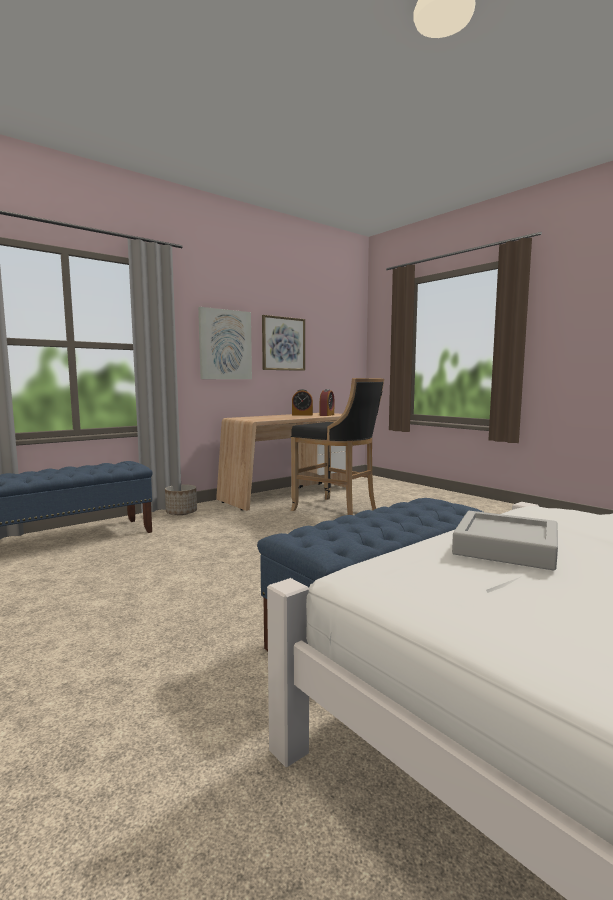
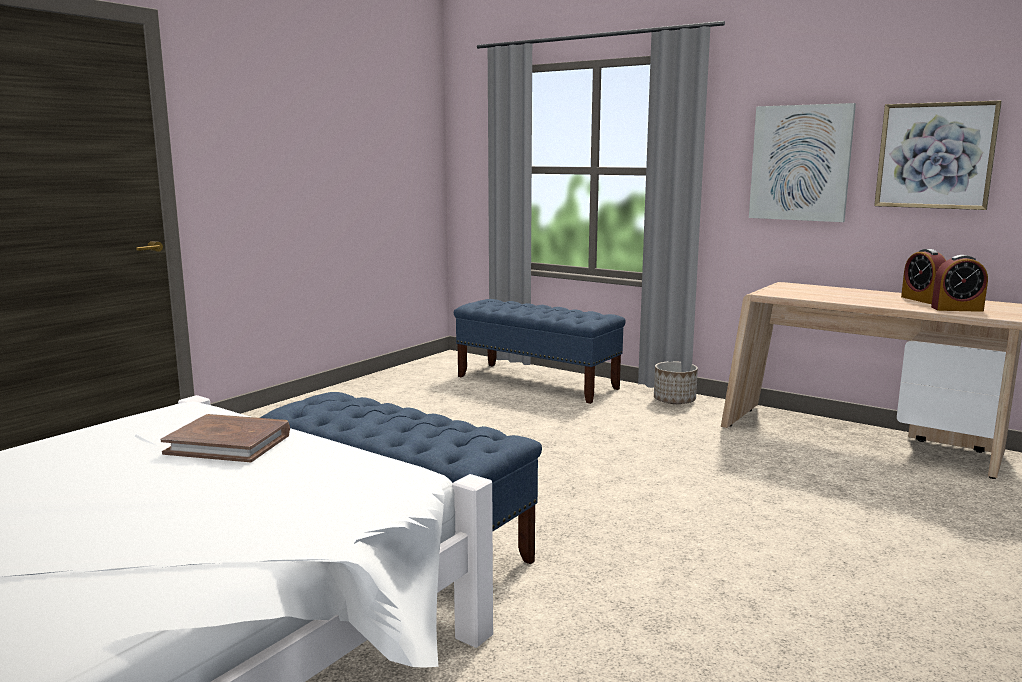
camera: 75 degrees right, 5 degrees up
black stool [290,378,384,515] -> none
grey tray [452,511,558,570] -> brown book [161,414,290,462]

